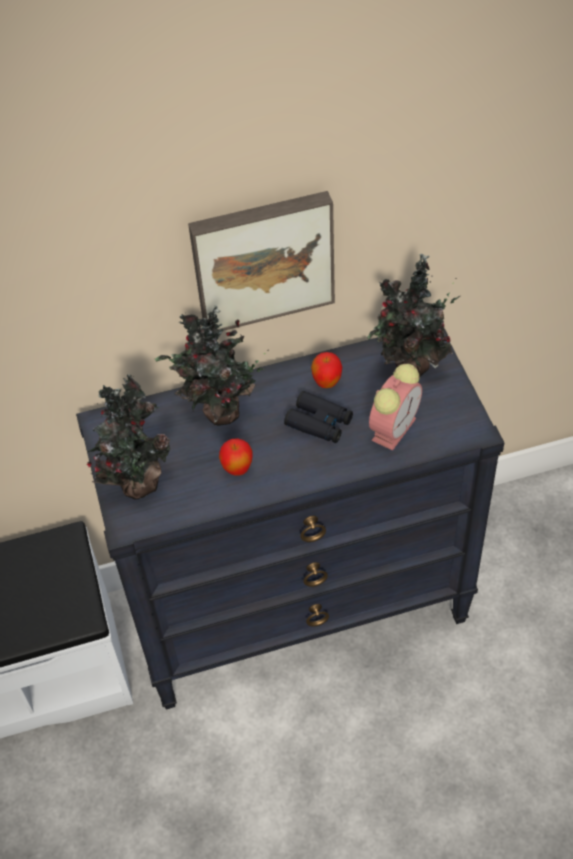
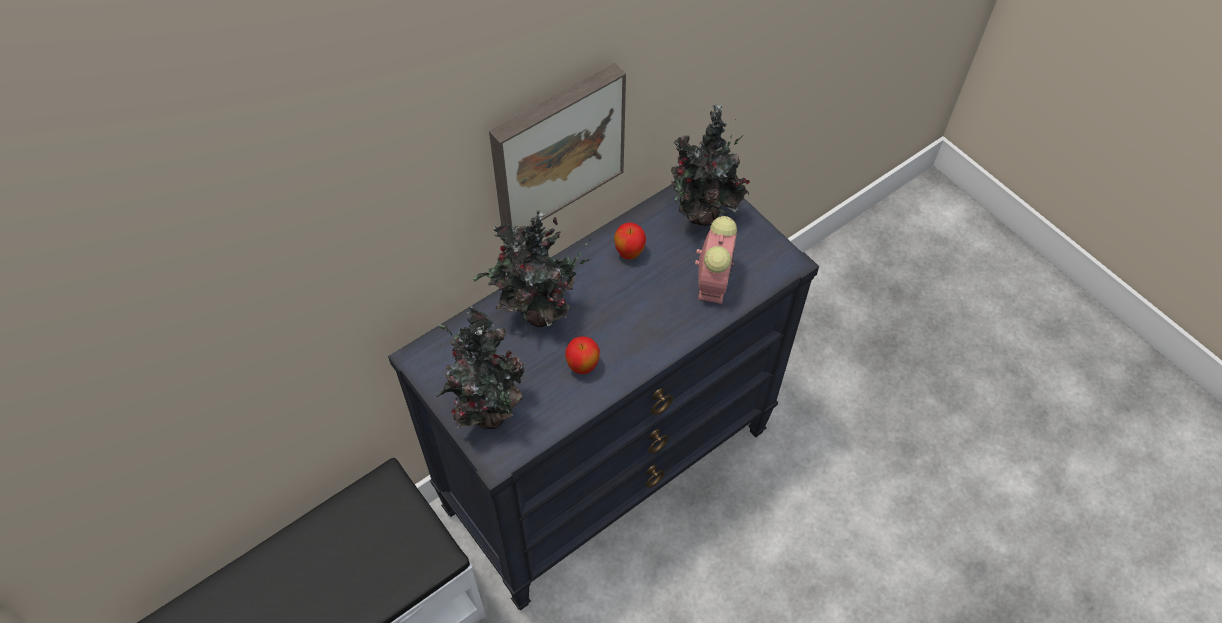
camera: 25 degrees left, 5 degrees up
black binoculars [284,391,353,443] -> none

